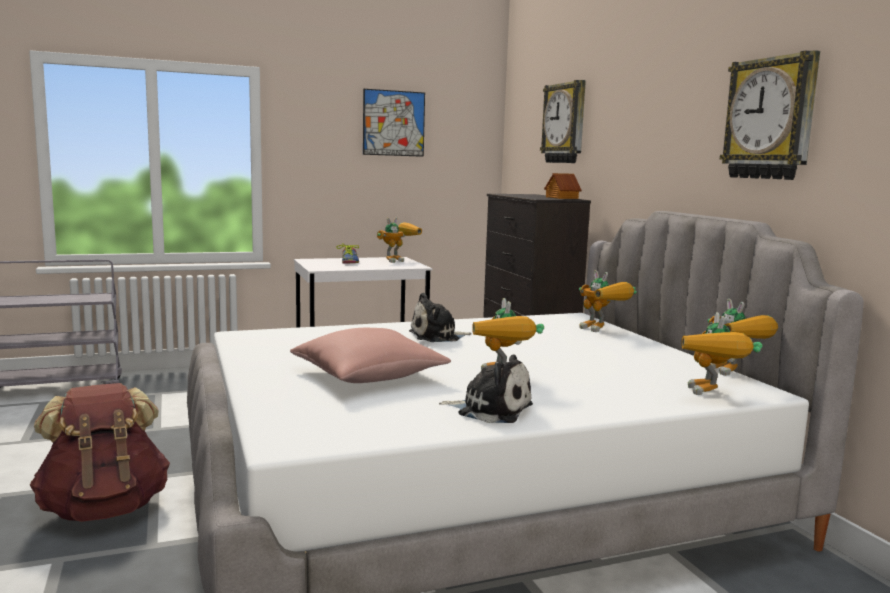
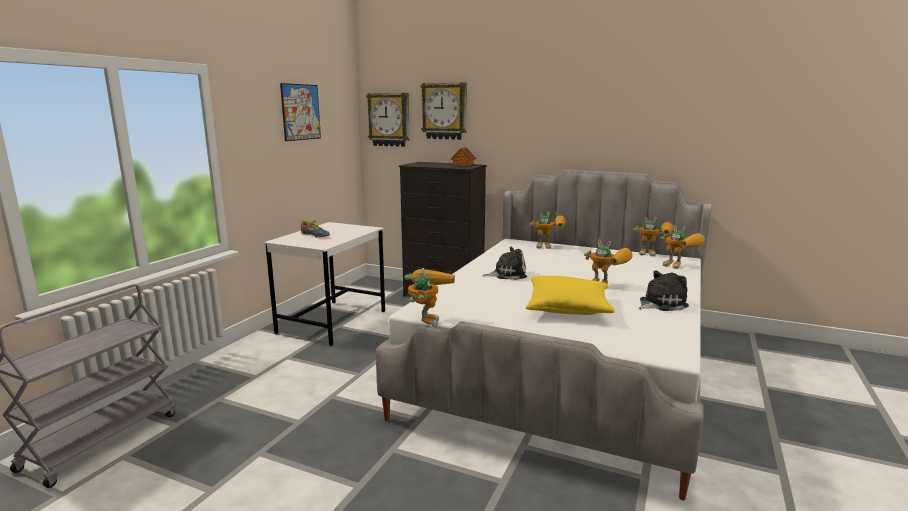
camera: 45 degrees left, 5 degrees up
brown backpack [30,383,170,522] -> none
pink pillow [290,328,451,383] -> yellow pillow [525,276,615,315]
toy robot [377,218,422,263] -> toy robot moved to [404,268,455,327]
plush toy [409,293,472,342] -> plush toy turned 120 degrees counterclockwise [482,247,527,280]
wall clock [720,50,820,180] -> wall clock moved to [366,93,410,147]

